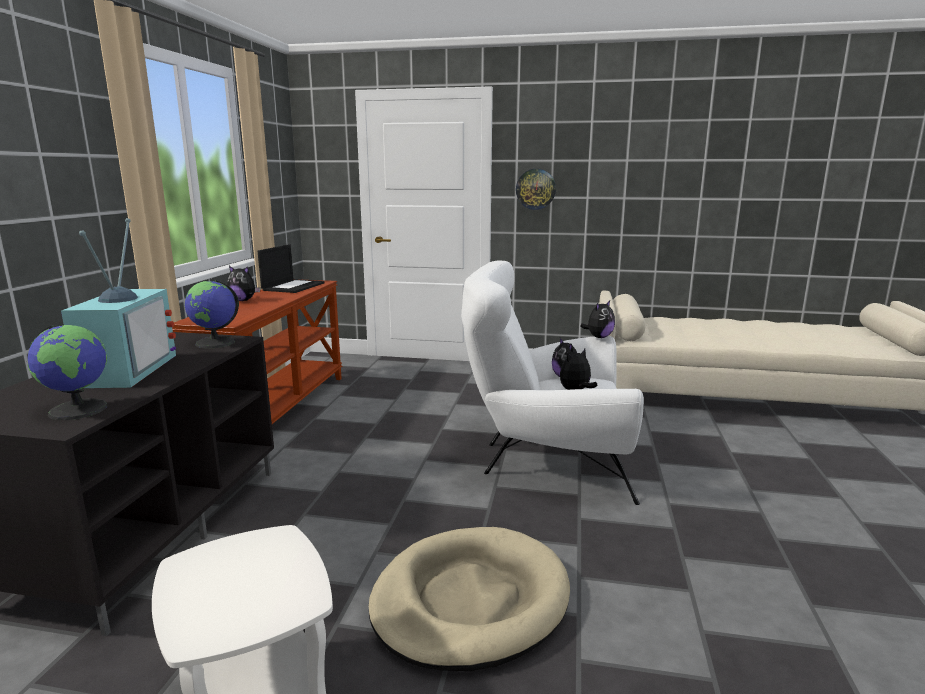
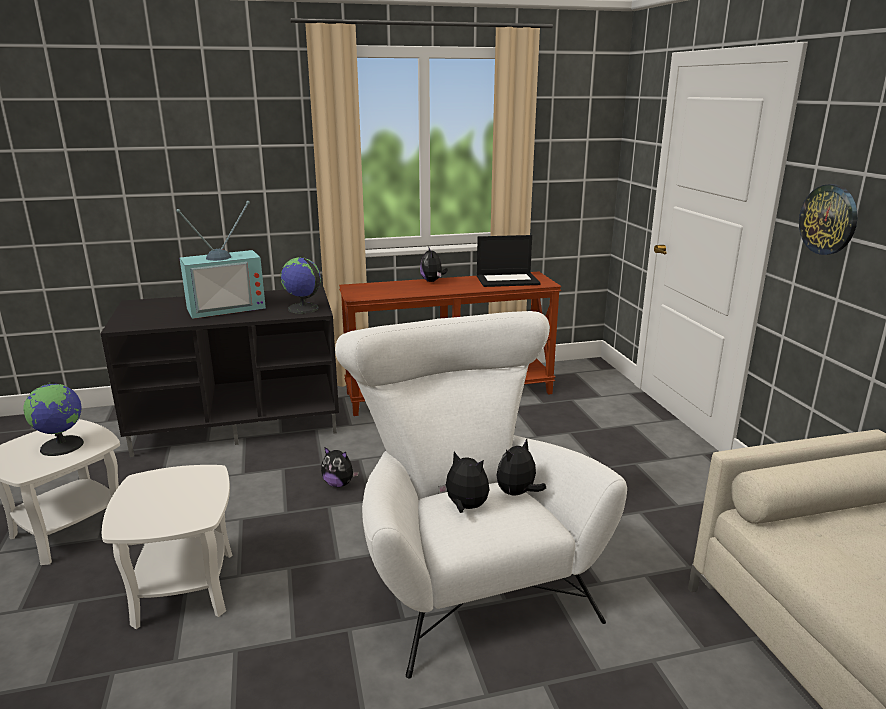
camera: 65 degrees right, 5 degrees up
globe [27,325,108,420] -> globe moved to [23,382,84,456]
beige dog bed [369,527,570,671] -> white side table [102,465,233,629]
plush toy [581,300,615,338] -> plush toy moved to [321,447,359,487]

